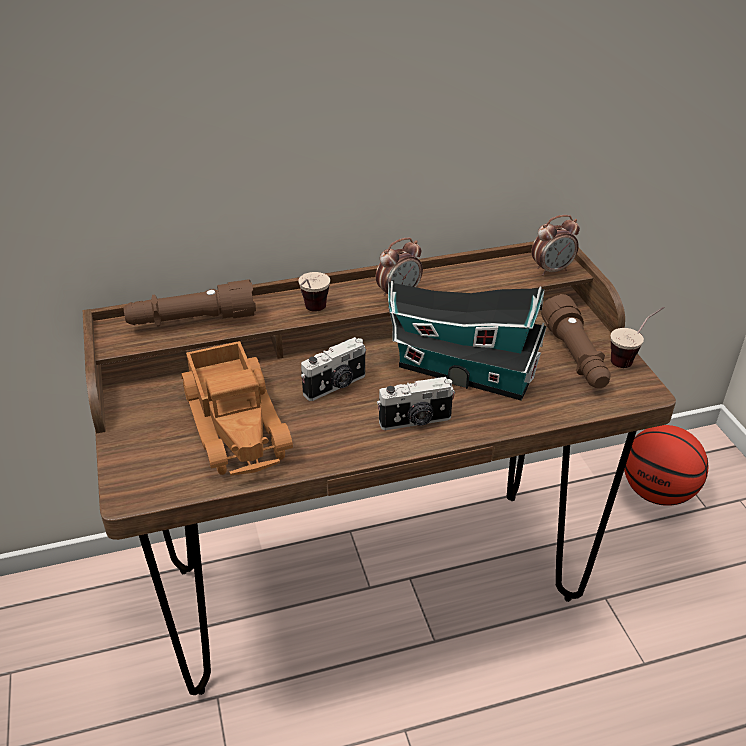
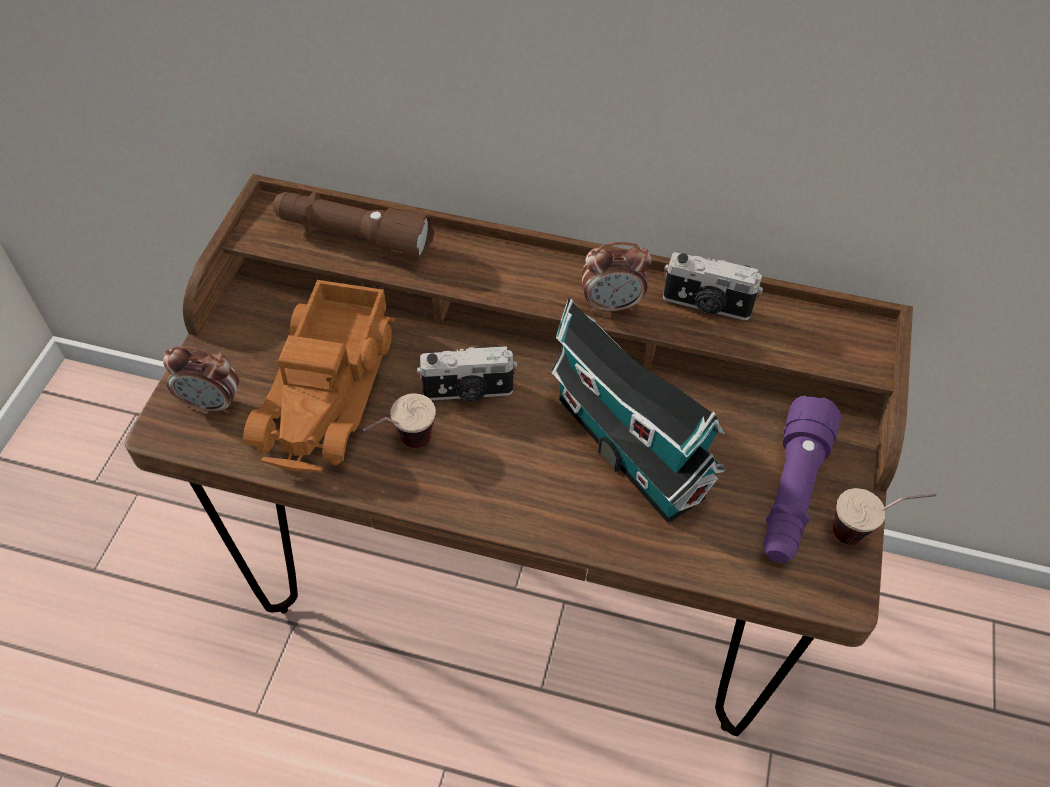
camera: 30 degrees right, 15 degrees up
cup [298,272,330,312] -> cup moved to [363,393,436,448]
camera [377,377,455,430] -> camera moved to [663,252,763,320]
alarm clock [531,215,580,276] -> alarm clock moved to [163,346,239,414]
brown flashlight [541,294,610,388] -> purple flashlight [763,395,841,563]
basketball [624,425,708,506] -> none

